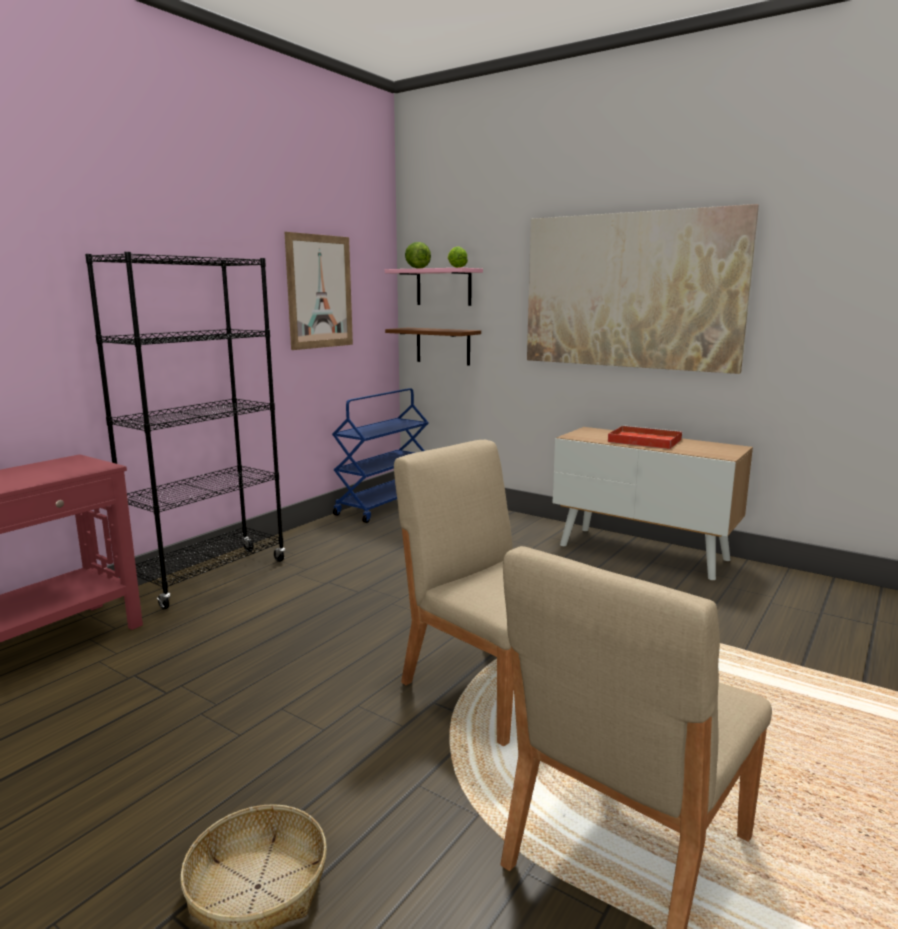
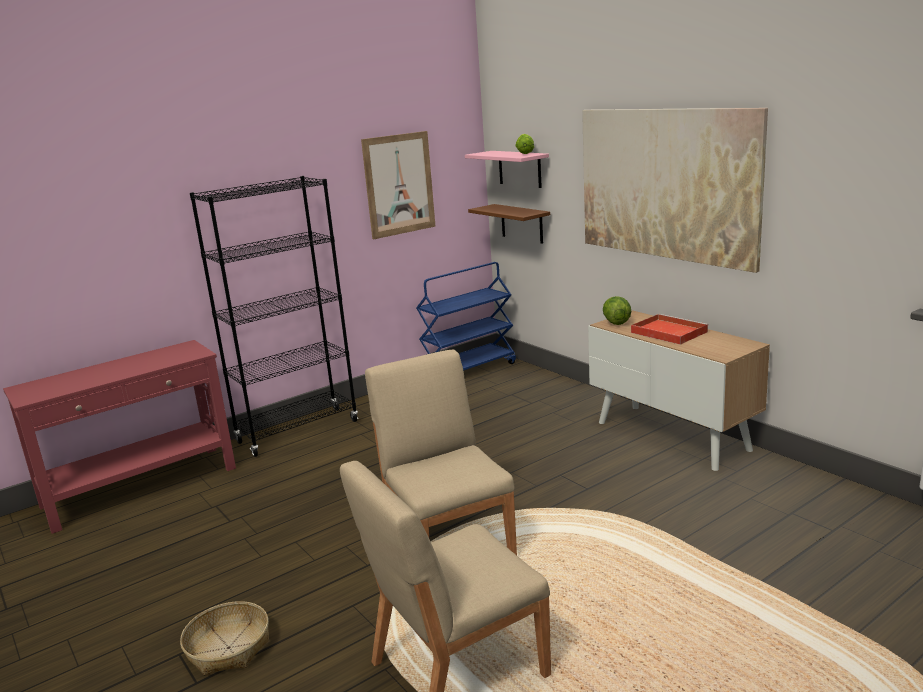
camera: 20 degrees right, 5 degrees up
lettuce [405,242,431,269] -> lettuce moved to [603,296,631,325]

